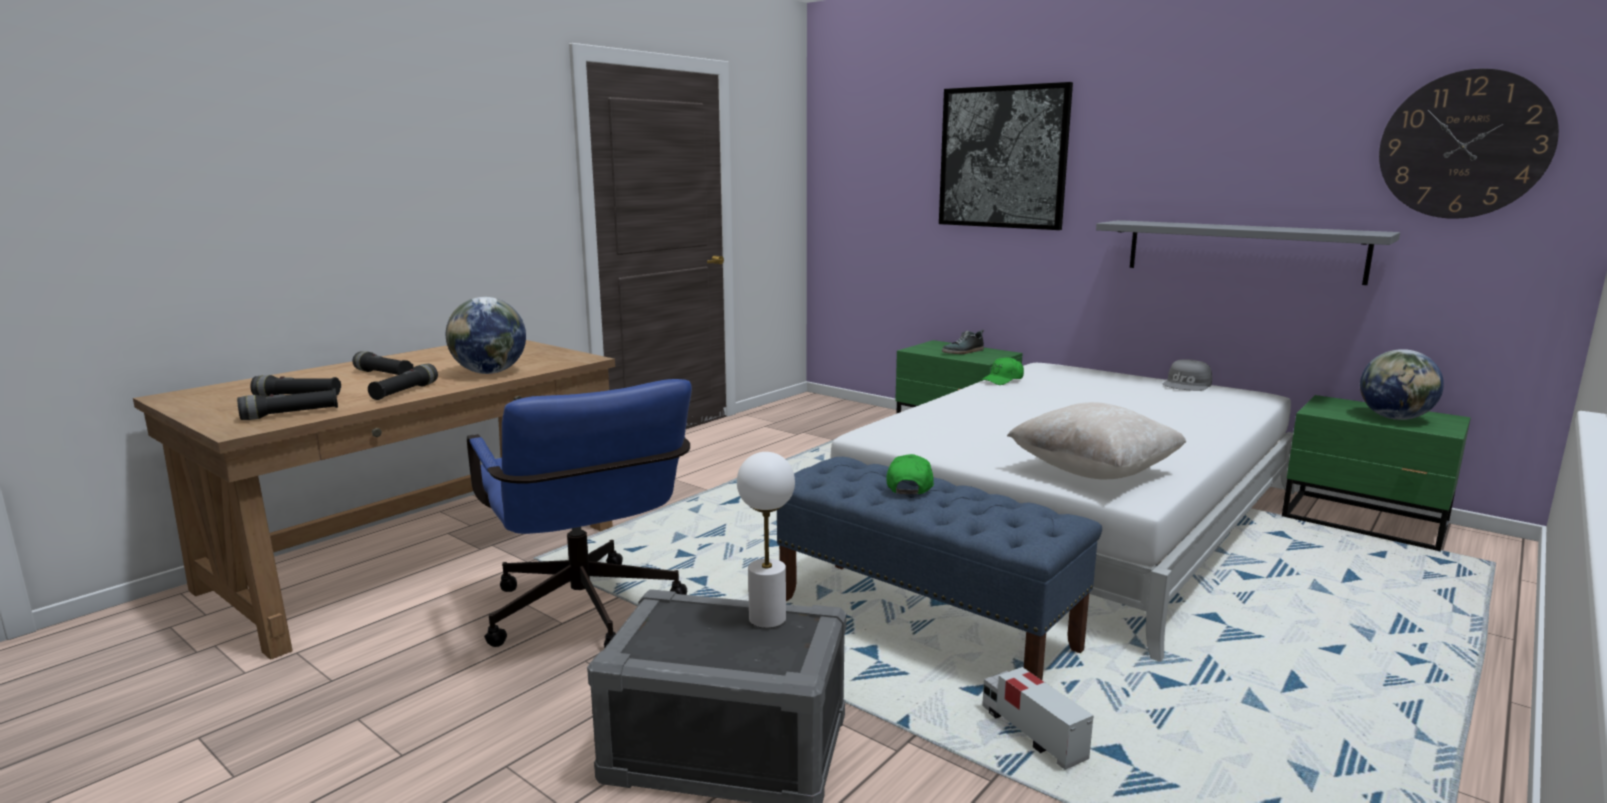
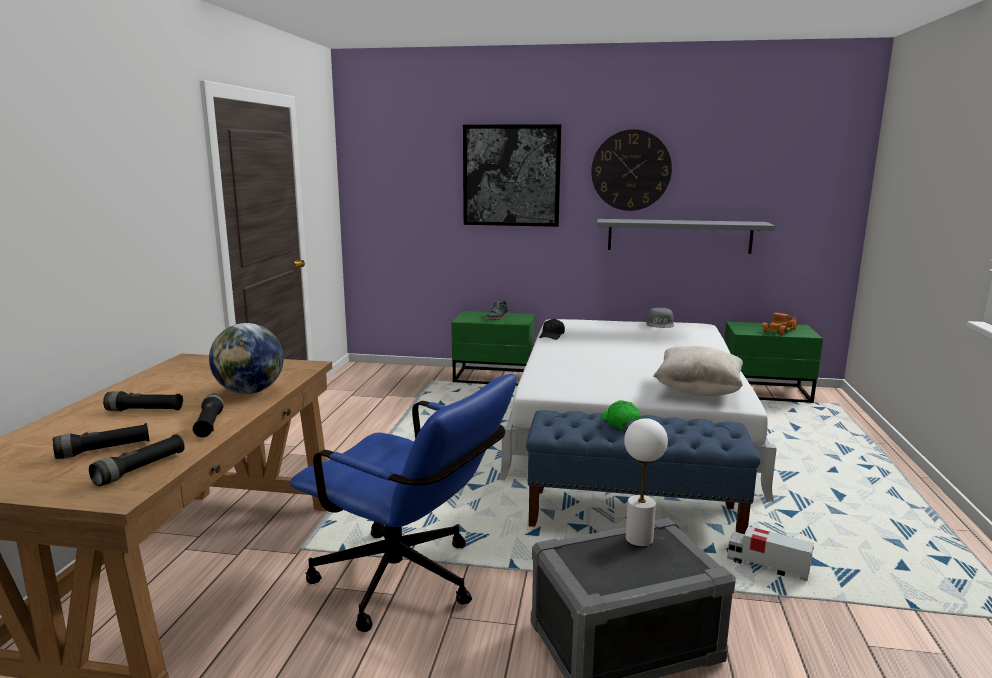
camera: 30 degrees left, 0 degrees up
green cap [981,357,1024,385] -> black cap [539,319,565,340]
globe [1360,349,1444,420] -> toy truck [762,313,798,335]
wall clock [1379,68,1559,219] -> wall clock moved to [591,129,672,211]

